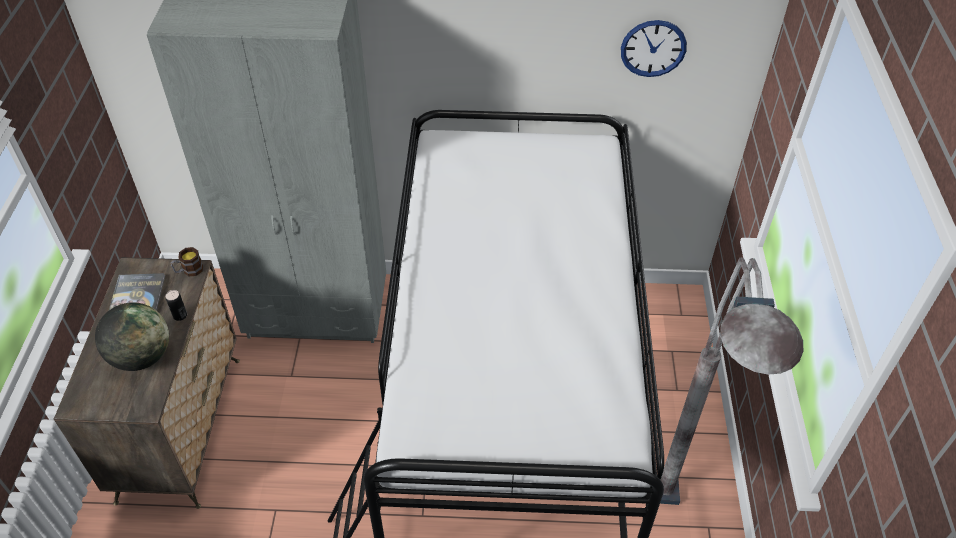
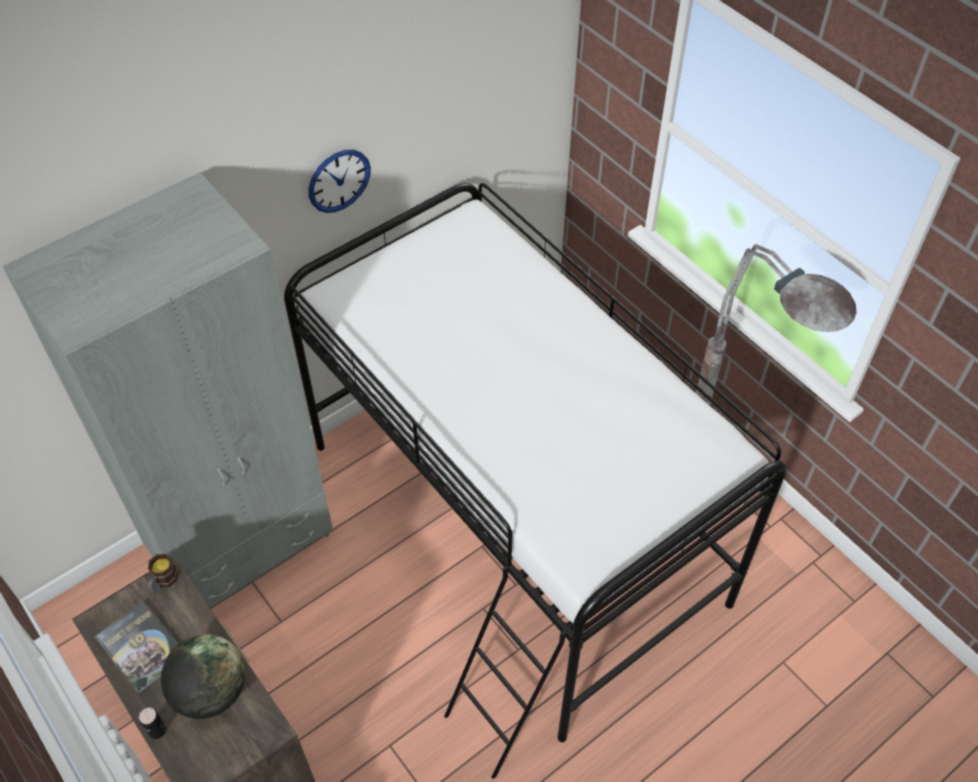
camera: 40 degrees left, 5 degrees up
can [165,290,187,321] -> can moved to [139,707,166,739]
wall clock [621,20,687,77] -> wall clock moved to [309,150,371,213]

